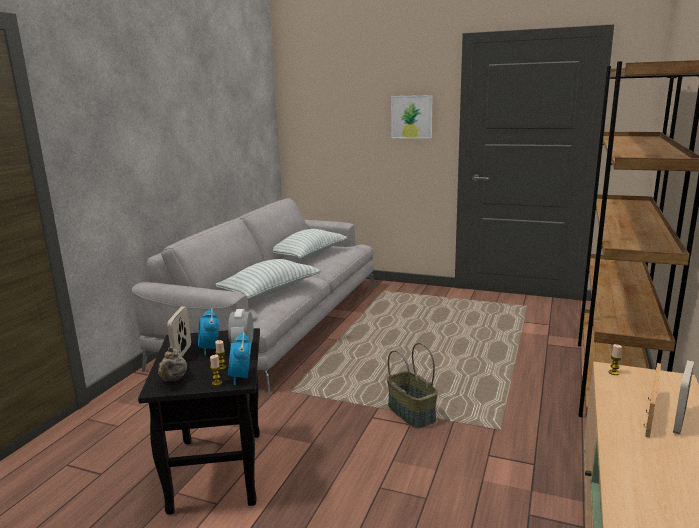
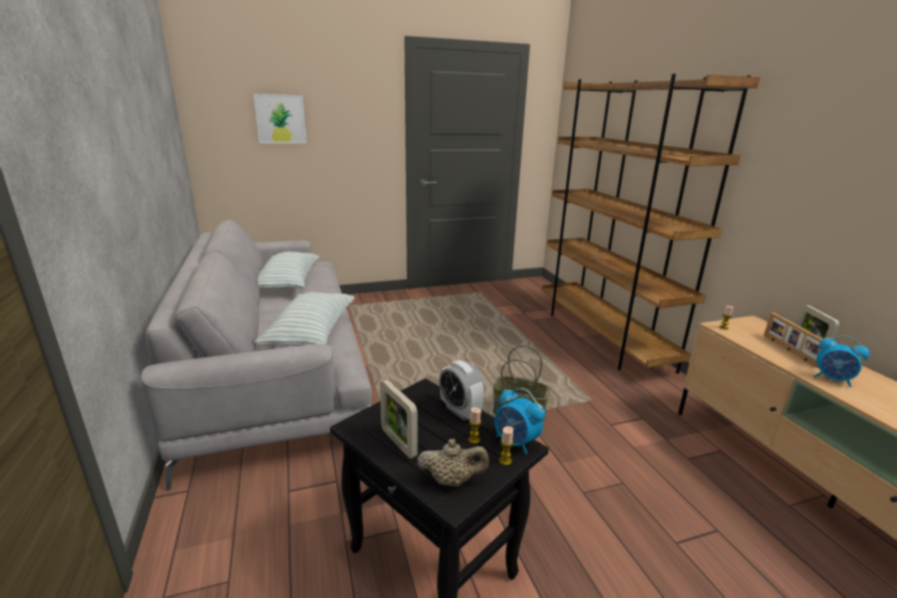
camera: 40 degrees left, 5 degrees up
beige teapot [158,346,187,381] -> beige teapot turned 45 degrees counterclockwise [417,439,489,487]
alarm clock [198,308,219,355] -> alarm clock moved to [814,335,870,387]
picture [391,95,433,139] -> picture moved to [254,94,307,143]

